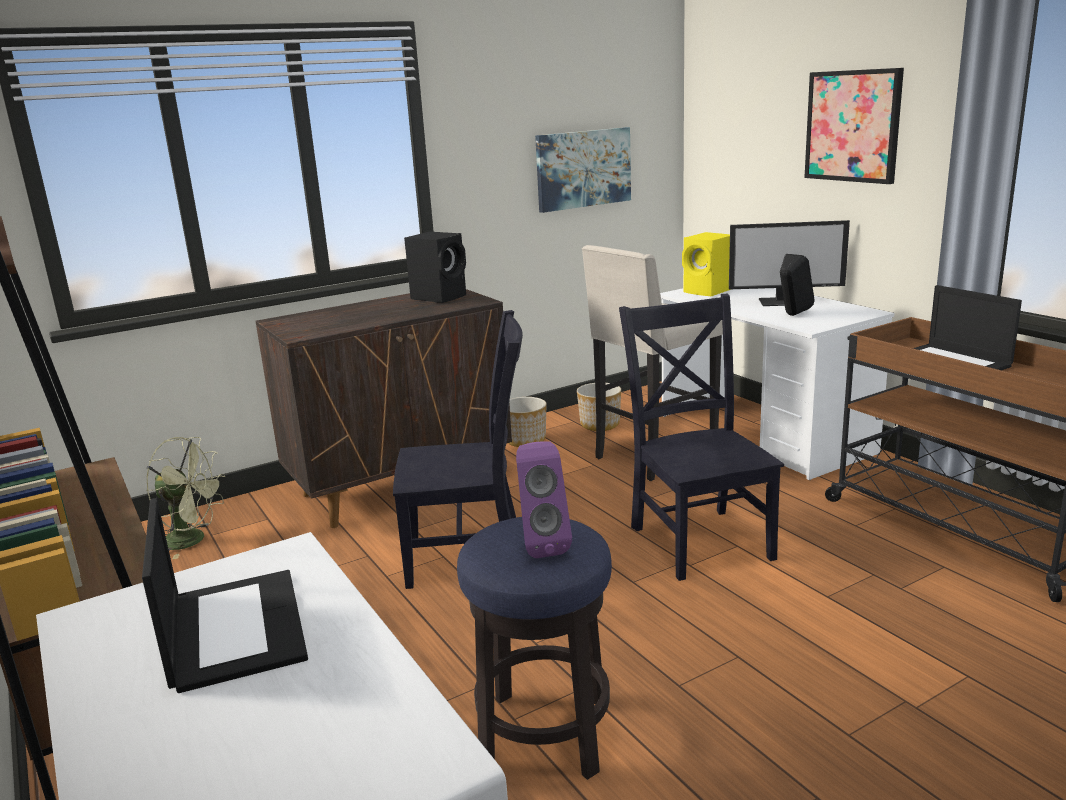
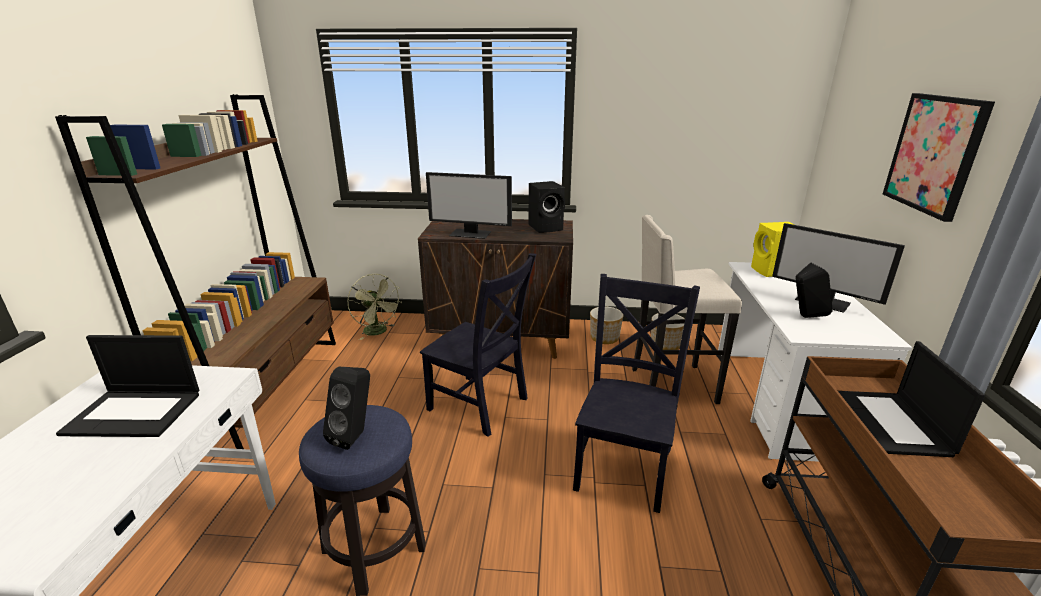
camera: 35 degrees right, 5 degrees up
laptop [142,498,308,693] -> laptop turned 75 degrees clockwise [56,335,199,437]
purple speaker [516,441,572,558] -> black speaker [323,367,370,450]
picture [535,127,631,213] -> none
none -> monitor [426,172,512,239]

